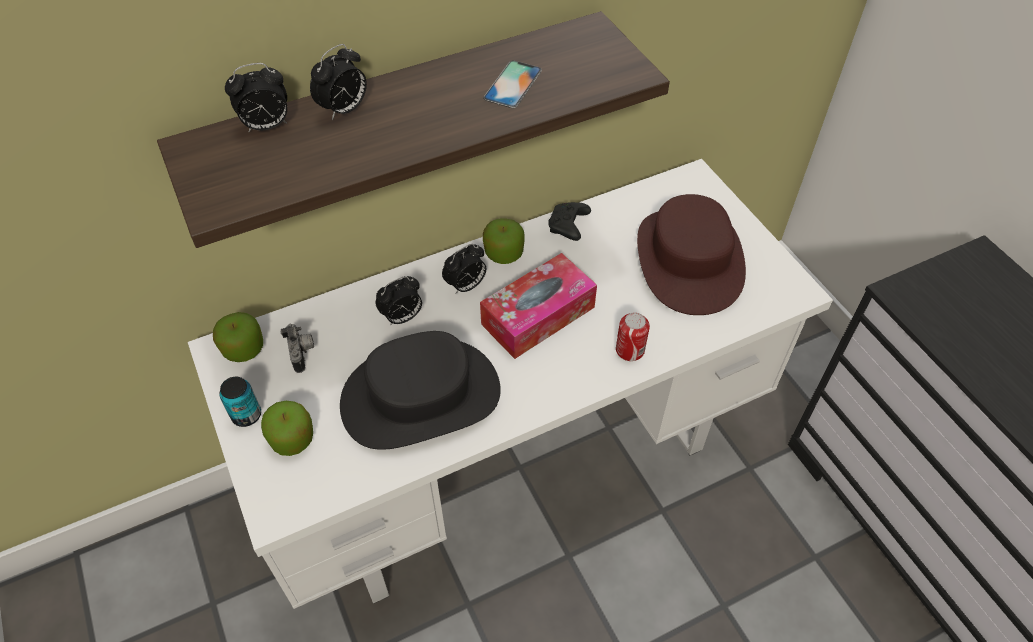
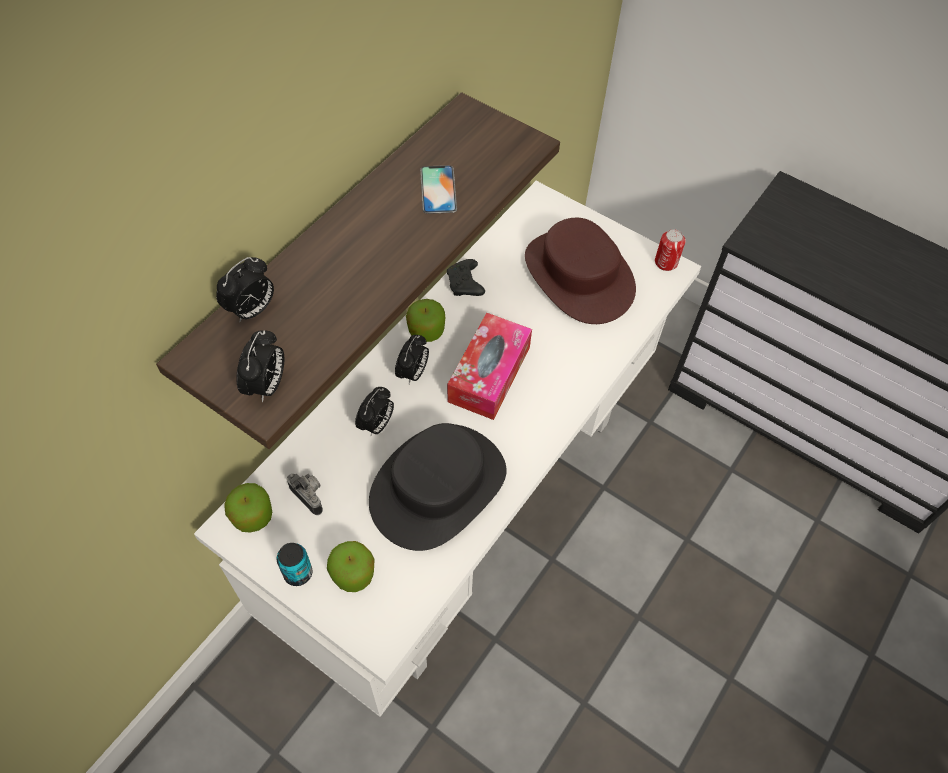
camera: 30 degrees left, 5 degrees up
alarm clock [310,44,367,120] -> alarm clock moved to [236,330,284,402]
can [616,312,650,361] -> can moved to [655,229,685,271]

